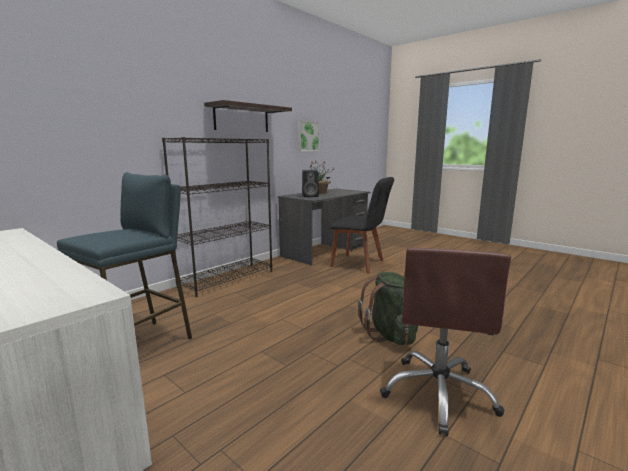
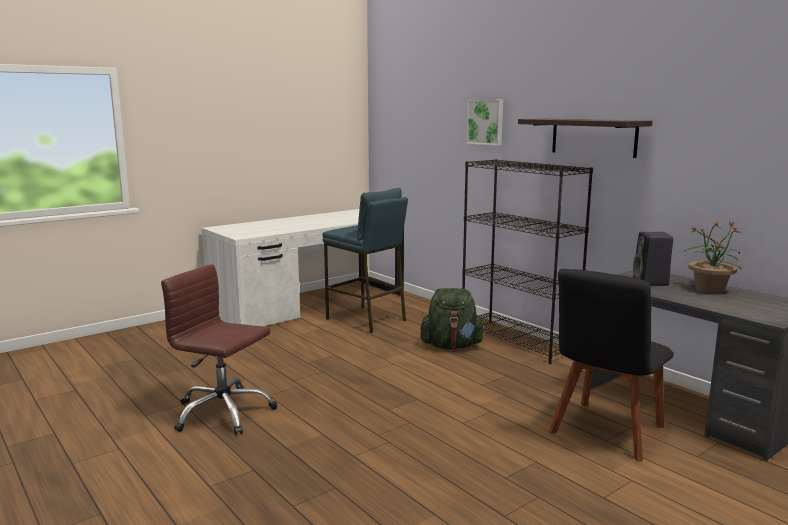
camera: 100 degrees right, 0 degrees up
picture [298,121,320,151] -> picture moved to [466,100,503,146]
green backpack [358,272,418,345] -> green backpack moved to [420,288,485,350]

